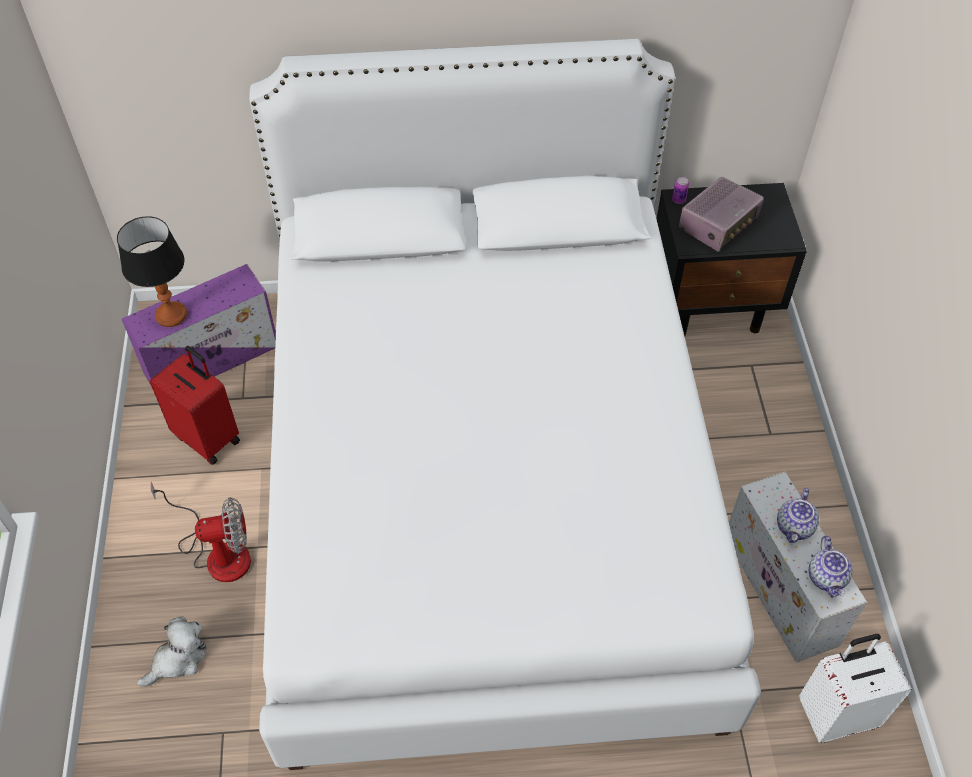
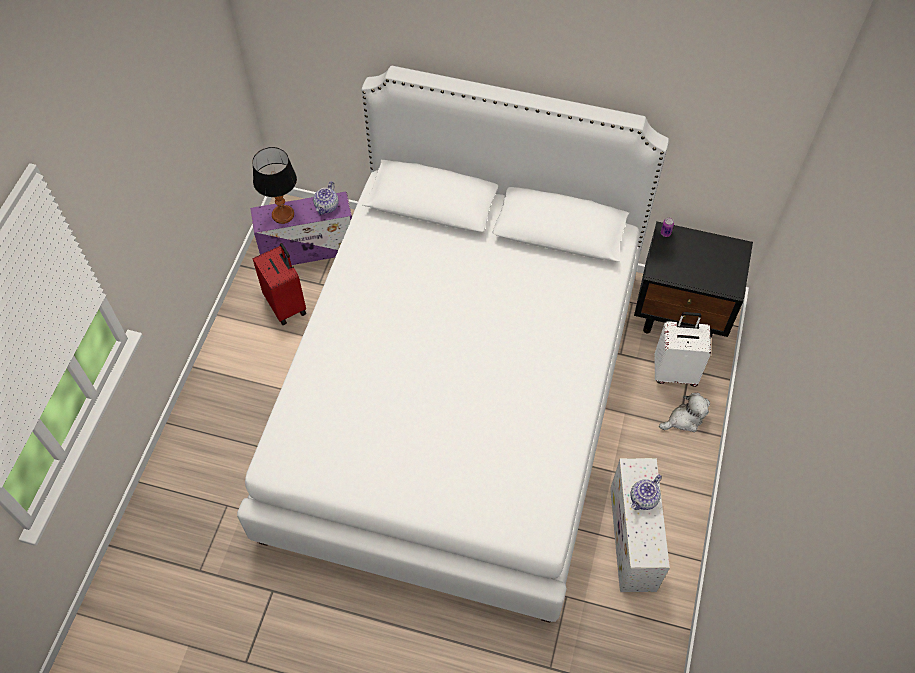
camera: 20 degrees right, 5 degrees up
plush toy [137,617,207,687] -> plush toy moved to [659,393,710,432]
fan [151,482,251,582] -> none
radio [679,177,764,252] -> none
white suitcase [799,634,912,743] -> white suitcase moved to [655,312,711,387]
teapot [809,536,853,597] -> teapot moved to [313,181,338,215]

